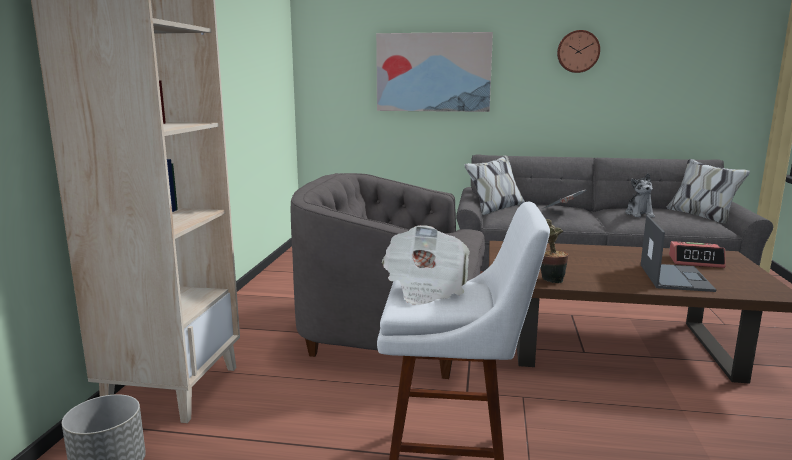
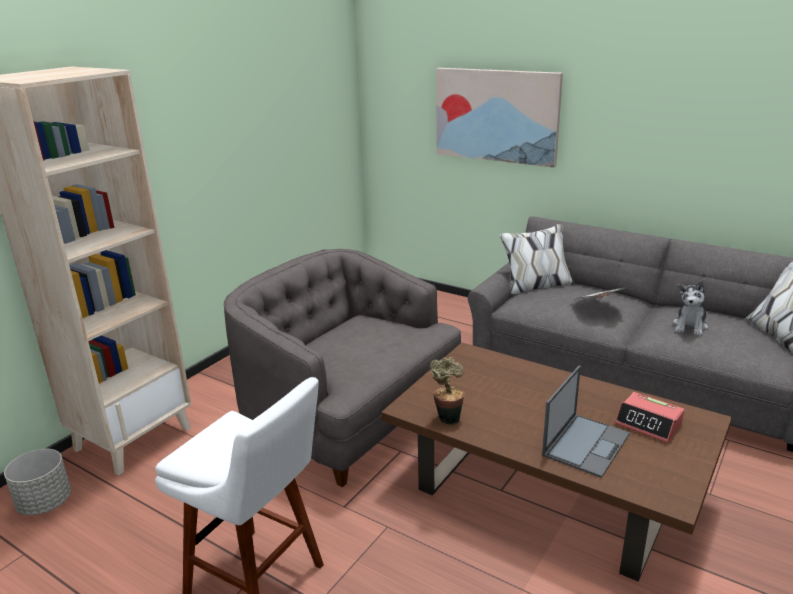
camera: 25 degrees right, 10 degrees up
newspaper [382,225,470,305] -> none
wall clock [557,30,600,73] -> none

